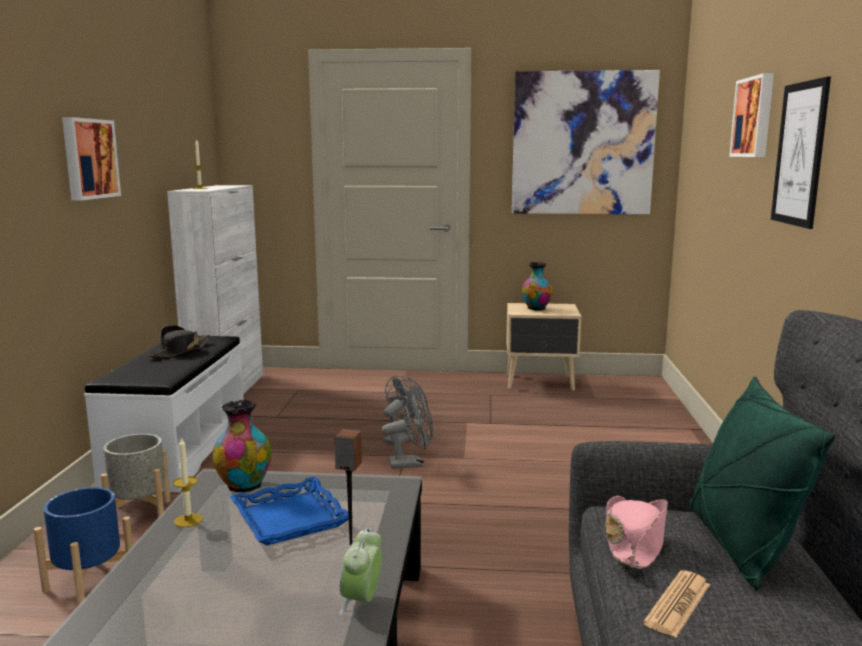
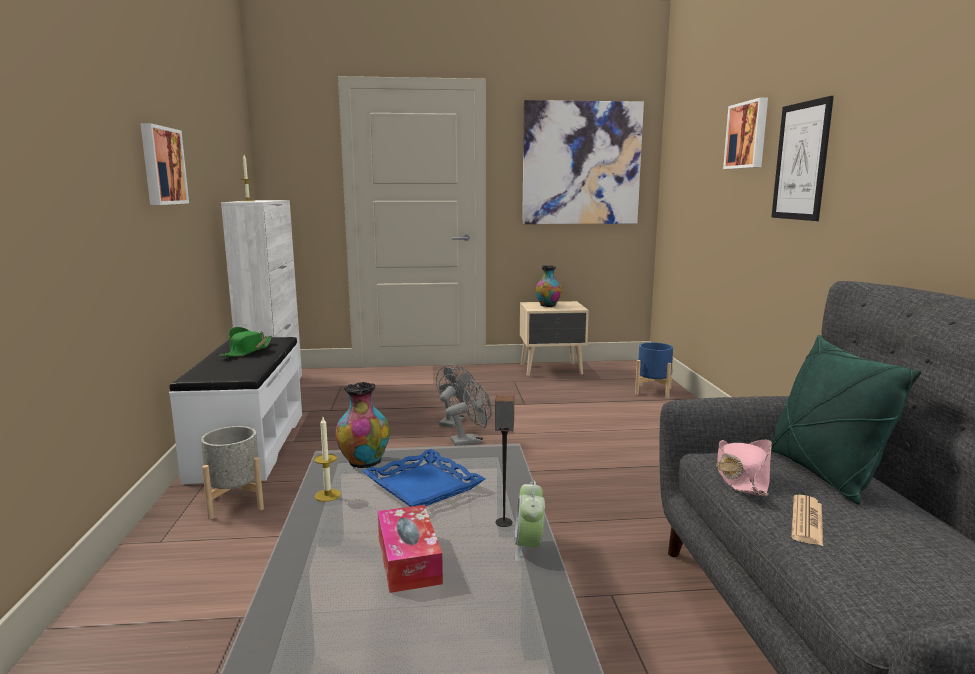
camera: 10 degrees left, 0 degrees up
blue planter [34,487,133,605] -> blue planter moved to [635,342,674,398]
black hat [147,325,210,357] -> green hat [219,327,272,357]
none -> tissue box [378,505,443,593]

